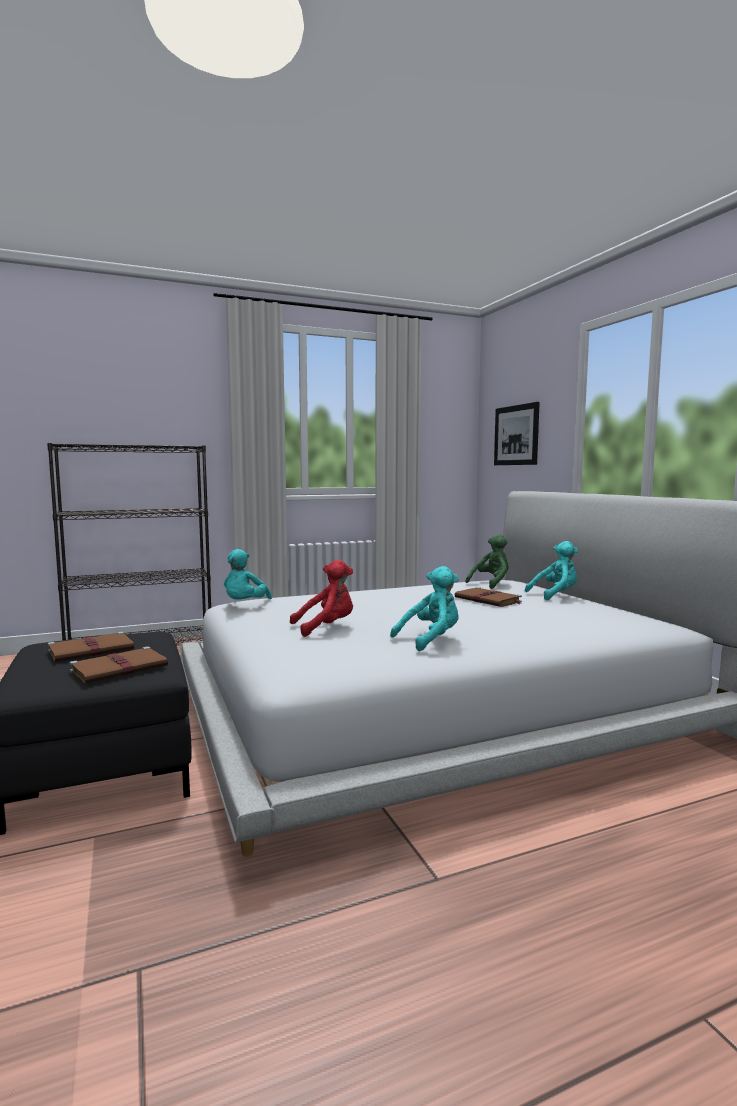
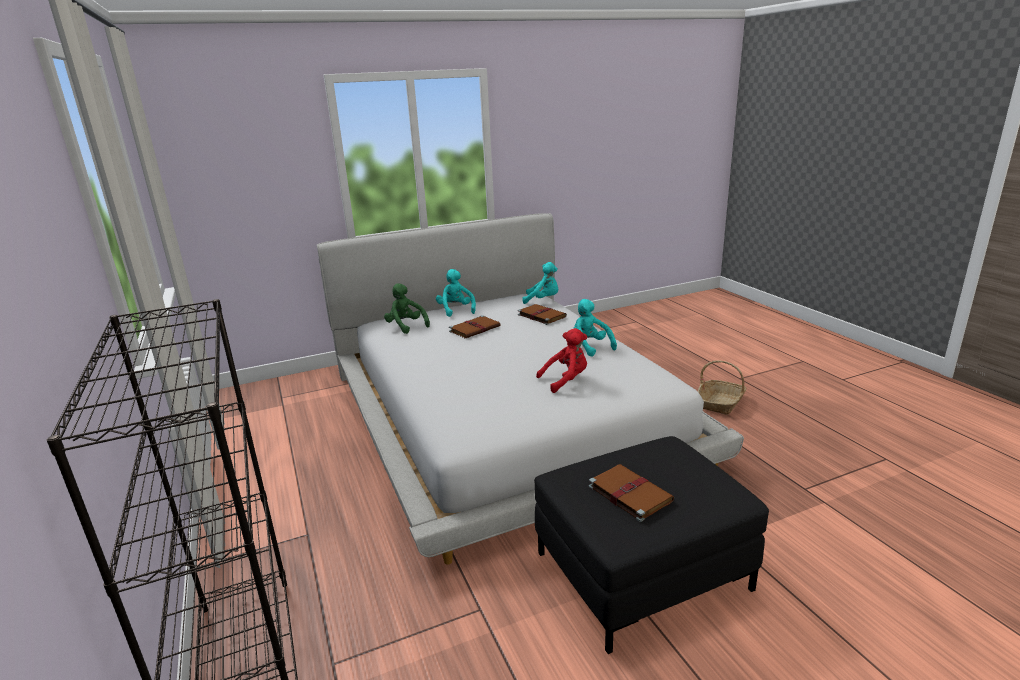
camera: 90 degrees left, 15 degrees up
brown book [69,647,168,684] -> brown book moved to [518,304,567,325]
turquoise plush toy [224,549,272,599] -> turquoise plush toy moved to [522,262,558,304]
red plush toy [290,560,353,637] -> red plush toy turned 90 degrees clockwise [536,328,587,393]
picture [494,402,540,465] -> none
none -> basket [698,360,746,415]

